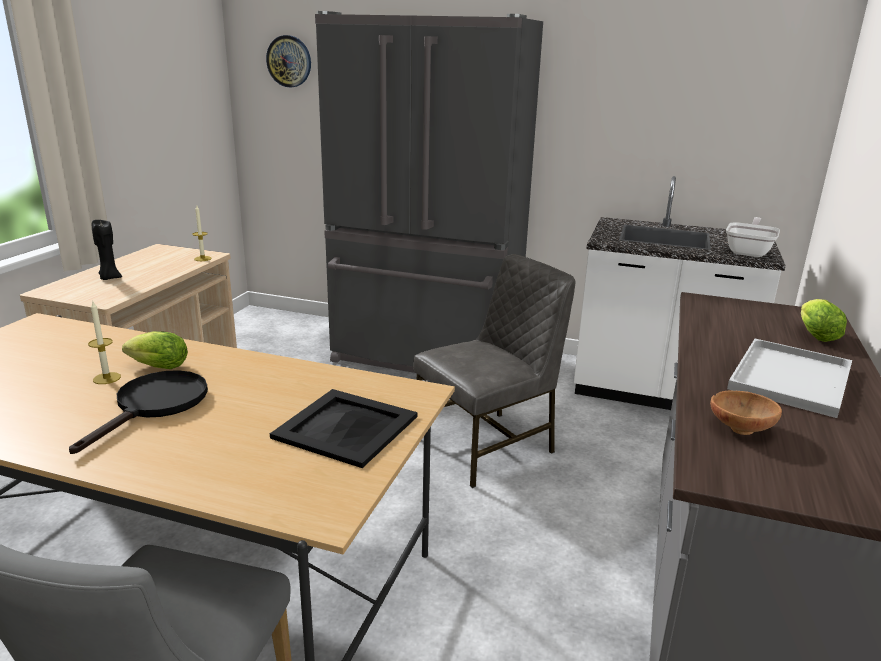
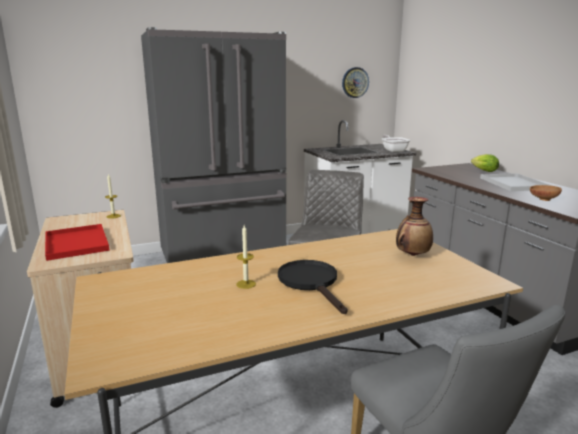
camera: 40 degrees left, 5 degrees down
black candle [92,220,122,280] -> red tray [45,224,110,261]
lettuce [122,331,188,369] -> none
wall clock [266,35,311,87] -> wall clock moved to [342,67,369,98]
black tray [270,389,417,468] -> vase [396,197,433,256]

